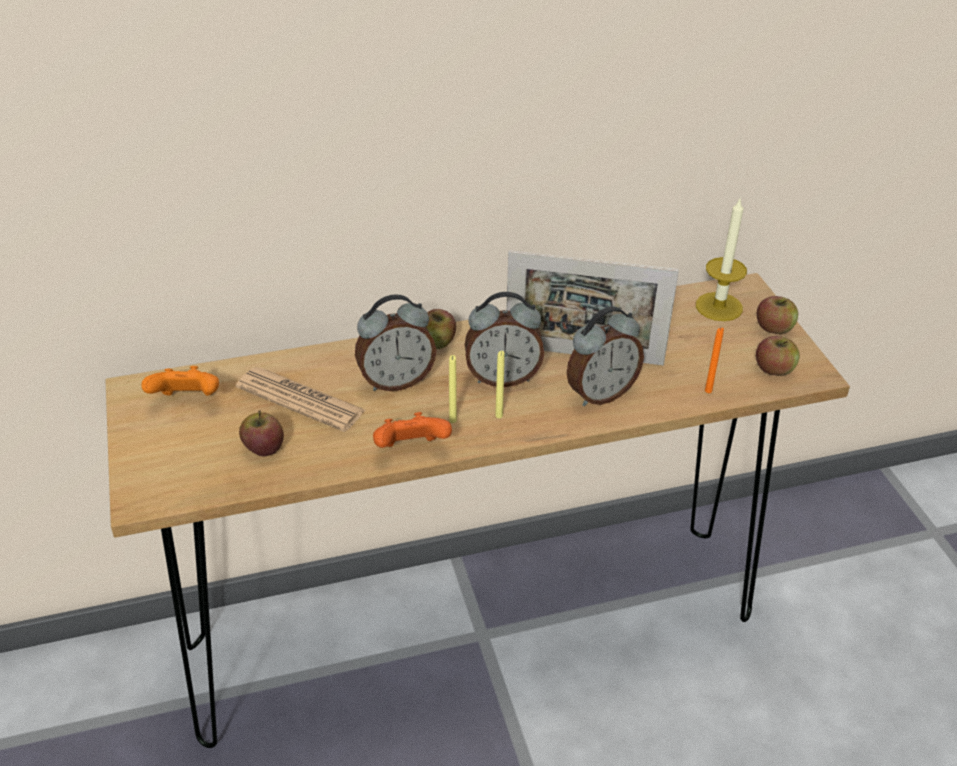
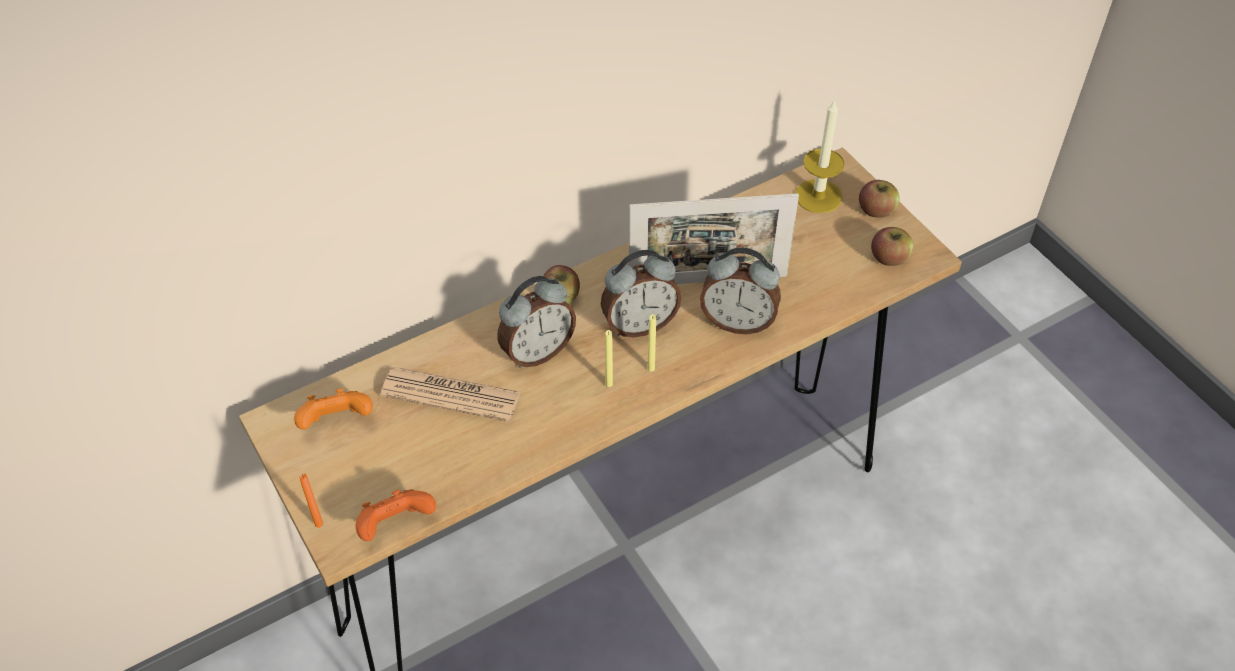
camera: 15 degrees left, 10 degrees up
apple [239,410,284,457] -> none
orange game controller [373,412,452,448] -> orange game controller moved to [356,489,436,541]
alarm clock [567,306,644,406] -> alarm clock turned 60 degrees clockwise [700,248,781,334]
orange candle [705,328,724,393] -> orange candle moved to [300,473,323,528]

